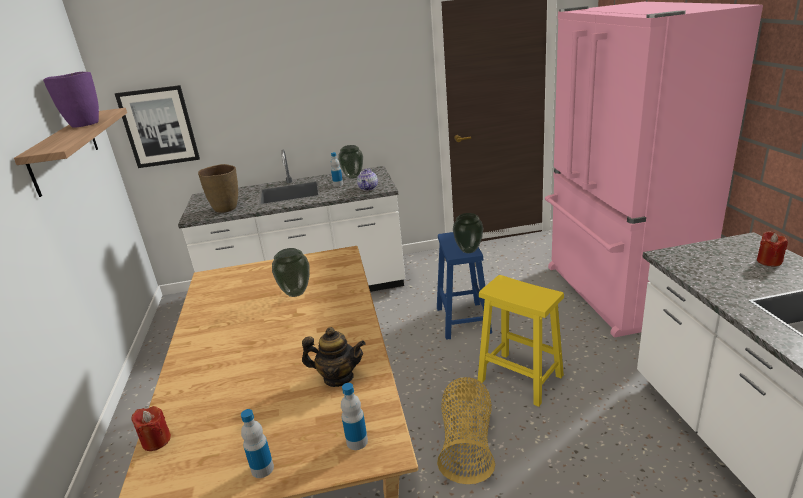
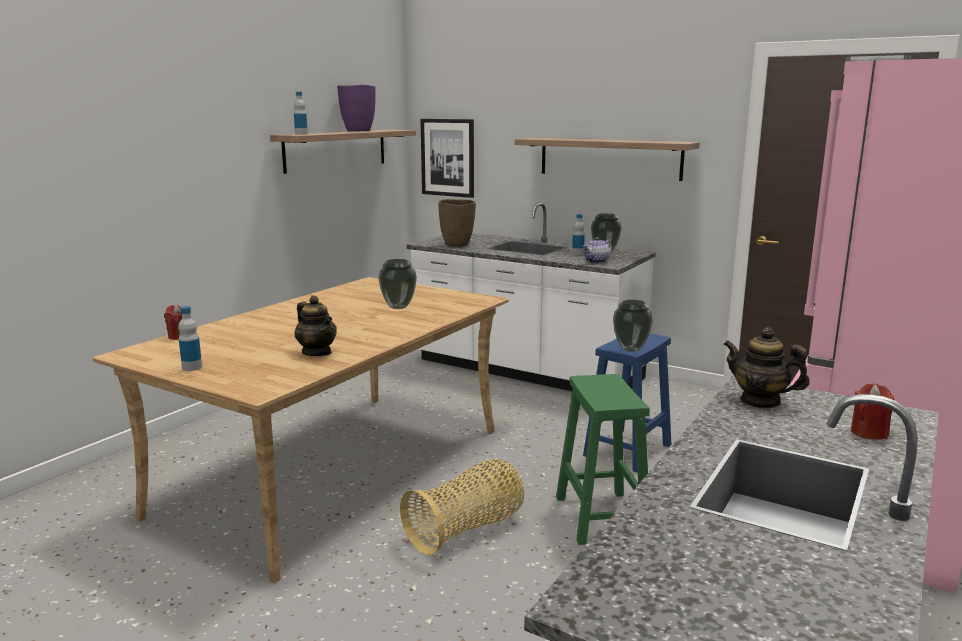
camera: 40 degrees right, 10 degrees down
bottle [341,383,368,450] -> bottle moved to [294,92,308,135]
yellow stool [478,275,564,407] -> green stool [556,374,650,545]
none -> shelf [515,138,700,181]
none -> teapot [723,327,809,409]

